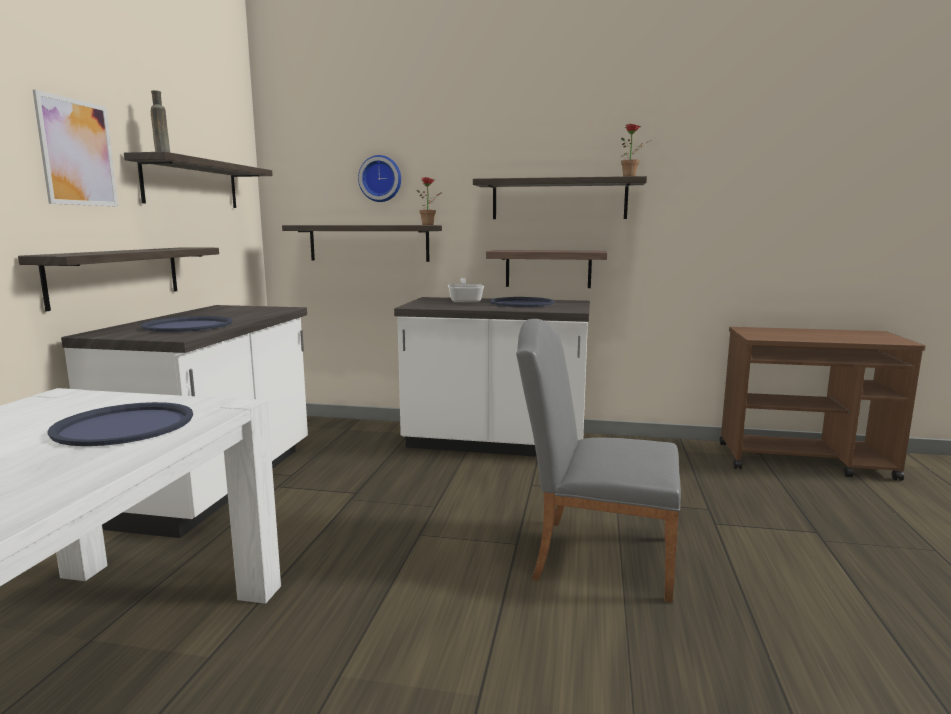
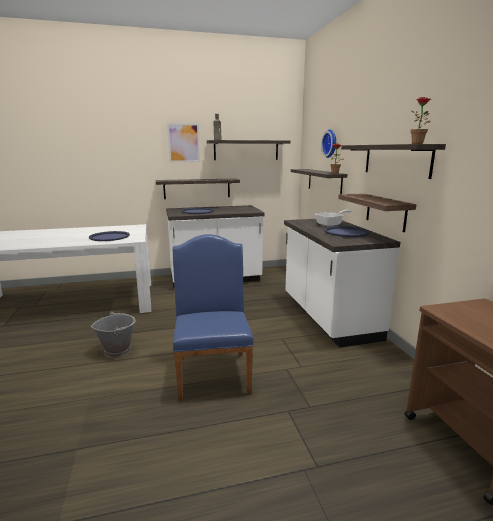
camera: 65 degrees right, 5 degrees up
grey chair [516,319,681,603] -> blue chair [172,234,254,401]
none -> grey bucket [91,311,136,358]

